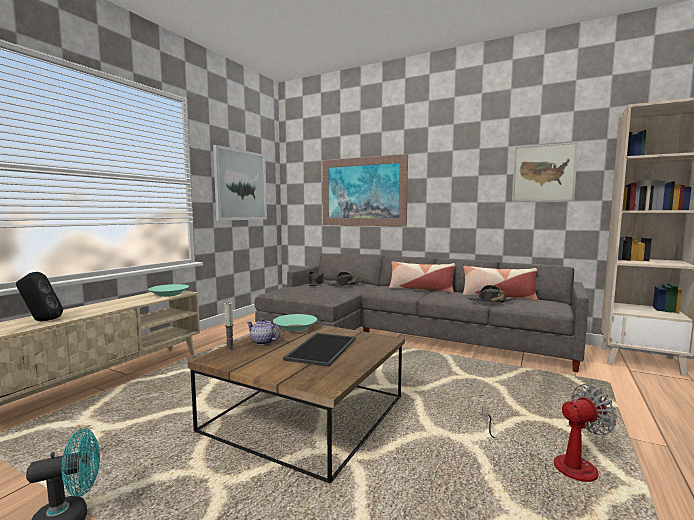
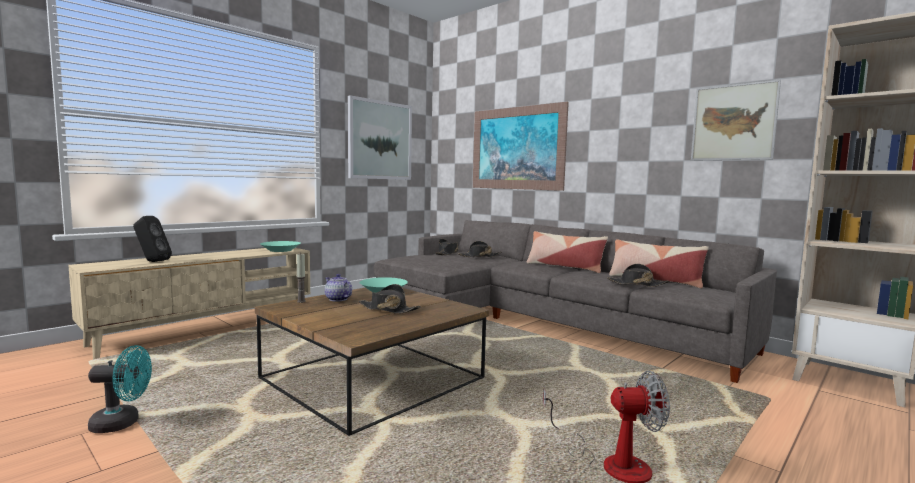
camera: 15 degrees right, 0 degrees up
tray [283,333,356,367] -> black hat [359,284,421,314]

